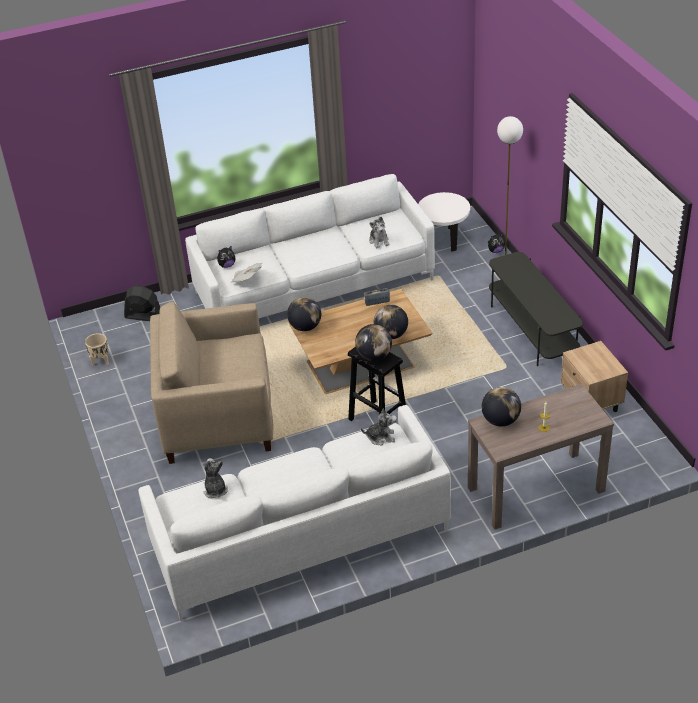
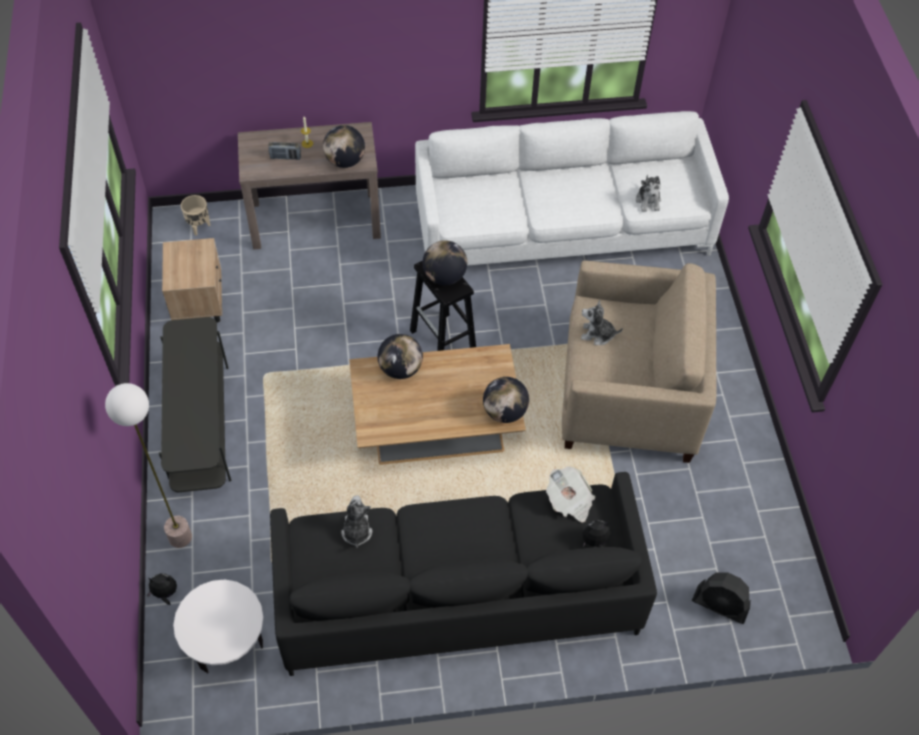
camera: 170 degrees left, 15 degrees up
beige planter [85,333,109,366] -> beige planter moved to [181,195,210,236]
white sofa [185,174,435,318] -> black sofa [270,472,657,676]
plush toy [361,408,397,446] -> plush toy moved to [581,300,623,345]
radio [364,288,390,306] -> radio moved to [268,142,301,160]

